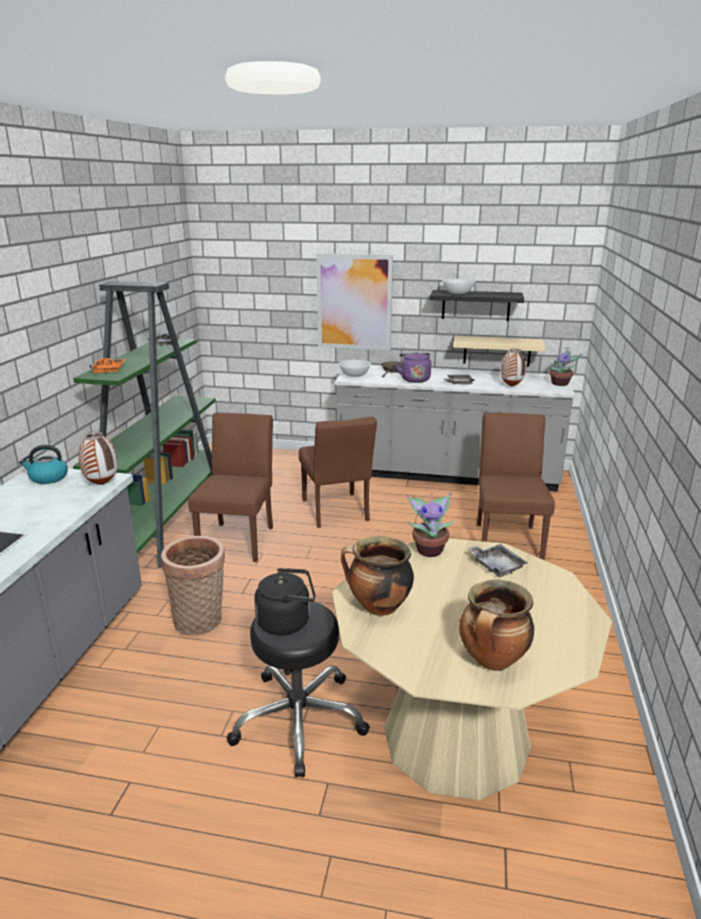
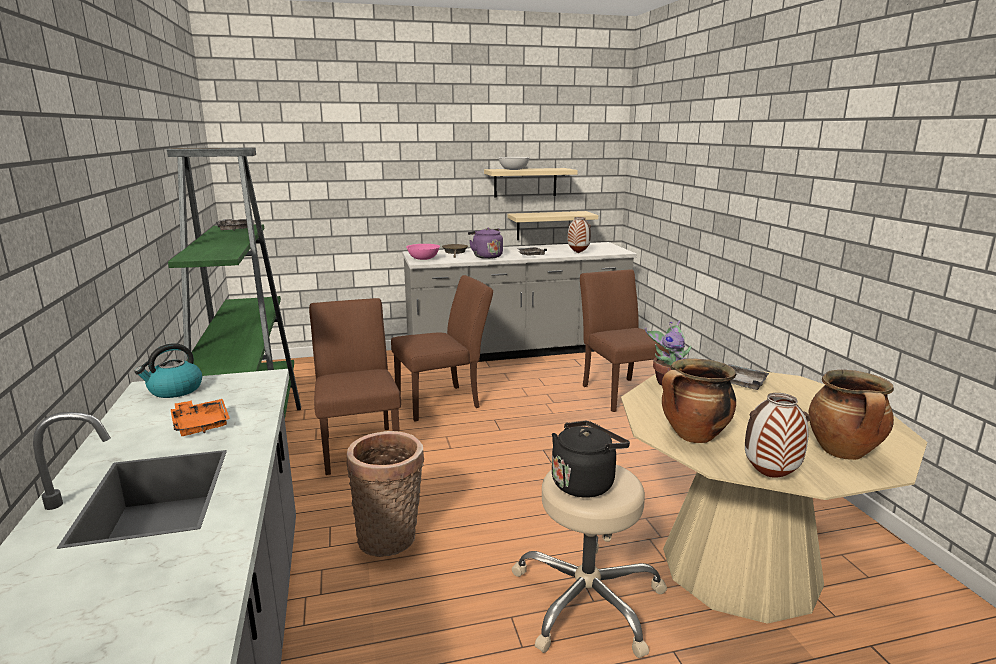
camera: 25 degrees left, 5 degrees down
vase [78,431,117,485] -> vase moved to [745,393,810,478]
orange tray [89,358,126,374] -> orange tray moved to [170,399,230,436]
black stool [227,602,370,777] -> beige stool [512,465,667,658]
brown chair [299,416,377,528] -> brown chair turned 75 degrees counterclockwise [391,275,493,422]
picture [316,254,393,350] -> none
white bowl [339,360,371,377] -> pink bowl [406,244,440,260]
black shelf [430,290,524,321] -> beige shelf [484,168,578,198]
potted plant [549,347,582,386] -> none

